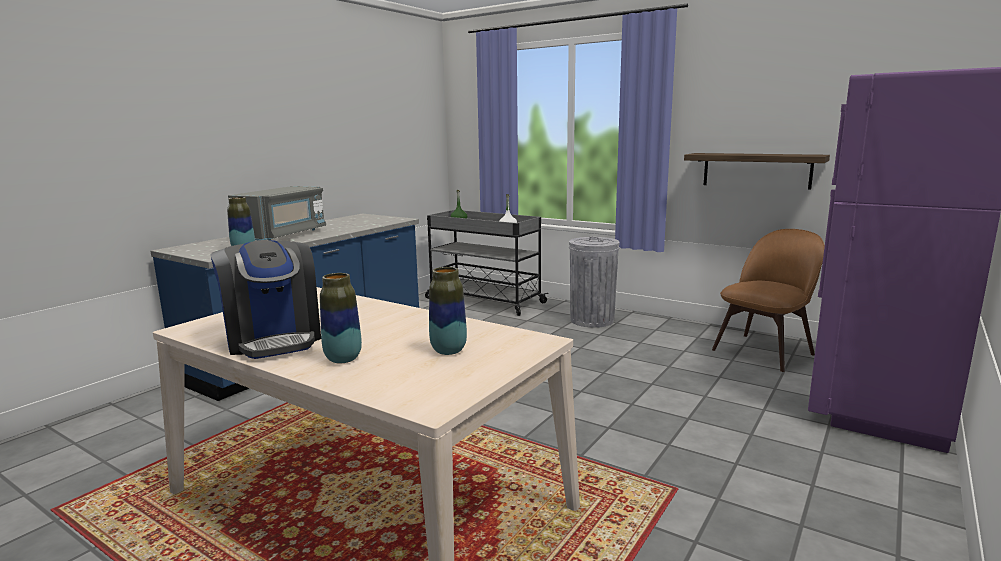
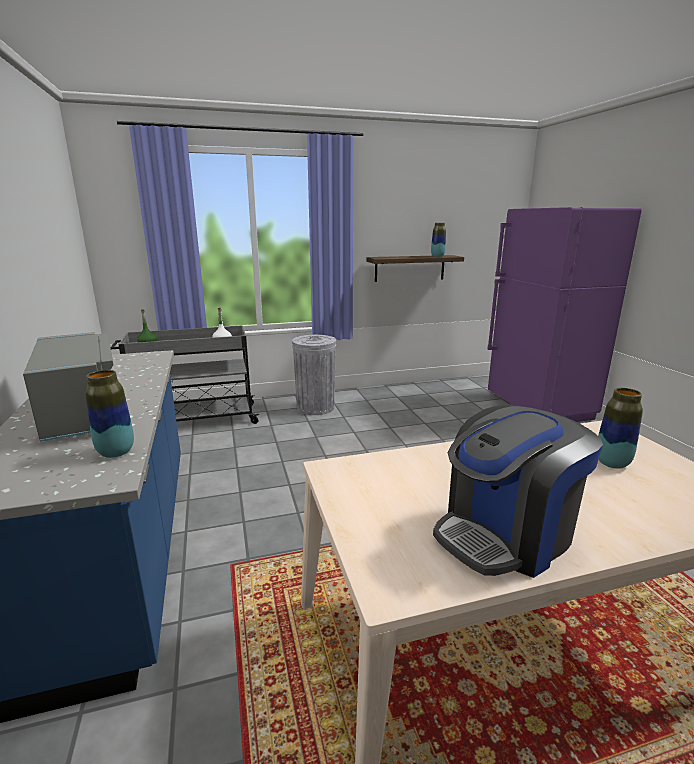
camera: 50 degrees left, 5 degrees up
coffee machine [211,240,321,359] -> coffee machine turned 135 degrees clockwise [433,405,603,578]
vase [320,273,362,363] -> vase moved to [431,223,446,257]
brown chair [712,229,825,372] -> none

